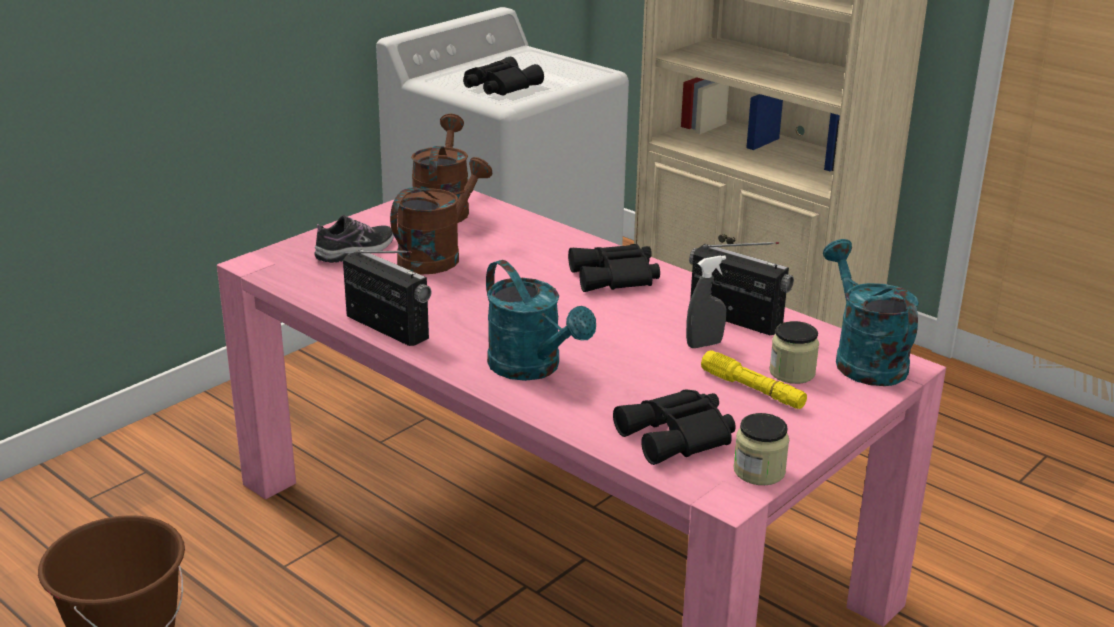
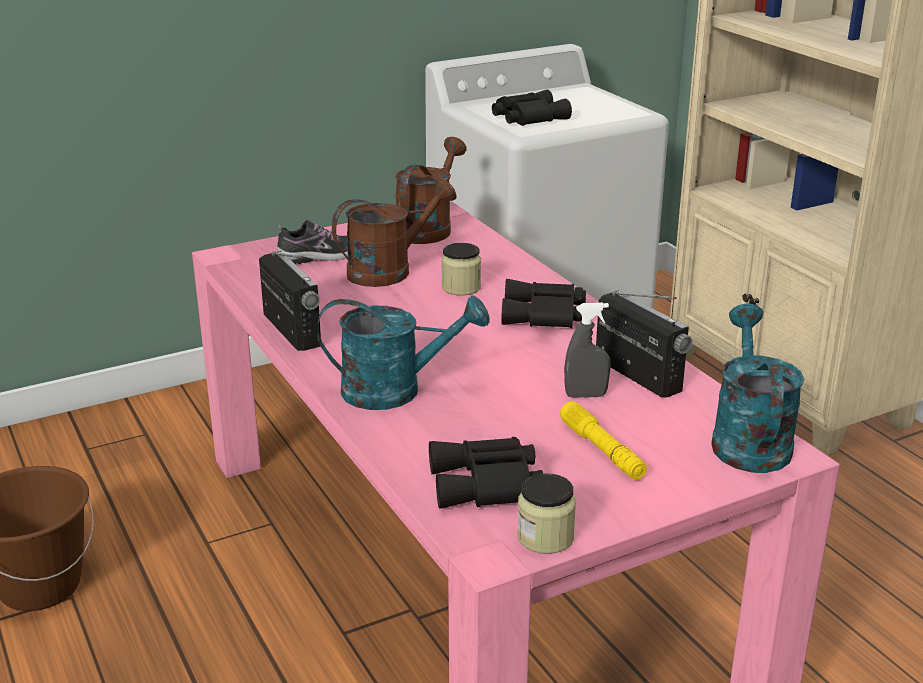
camera: 20 degrees right, 0 degrees up
turquoise watering can [486,260,596,381] -> turquoise watering can turned 75 degrees counterclockwise [317,296,490,410]
jar [769,321,819,384] -> jar moved to [441,243,481,296]

